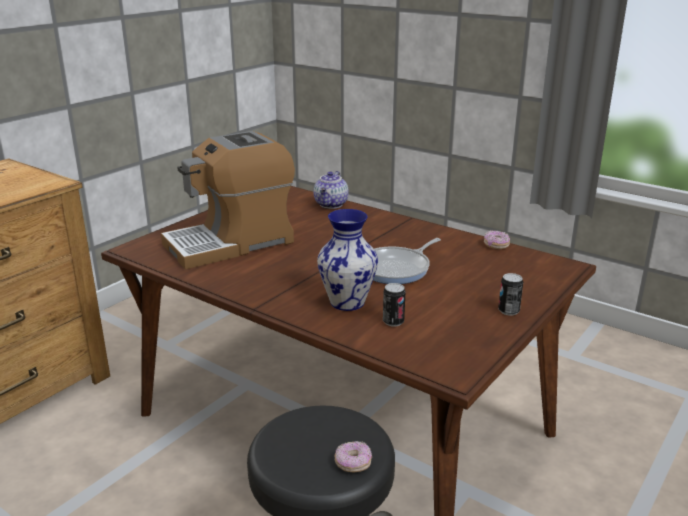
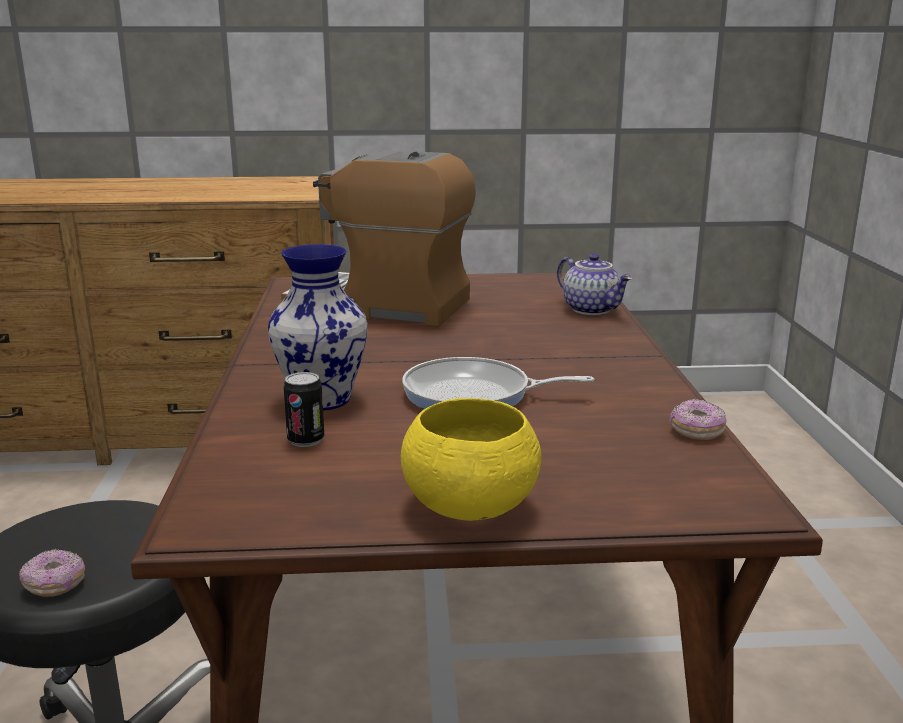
camera: 50 degrees right, 5 degrees down
teapot [314,171,349,209] -> teapot turned 105 degrees counterclockwise [557,253,632,315]
can [498,273,523,316] -> yellow bowl [401,398,542,521]

